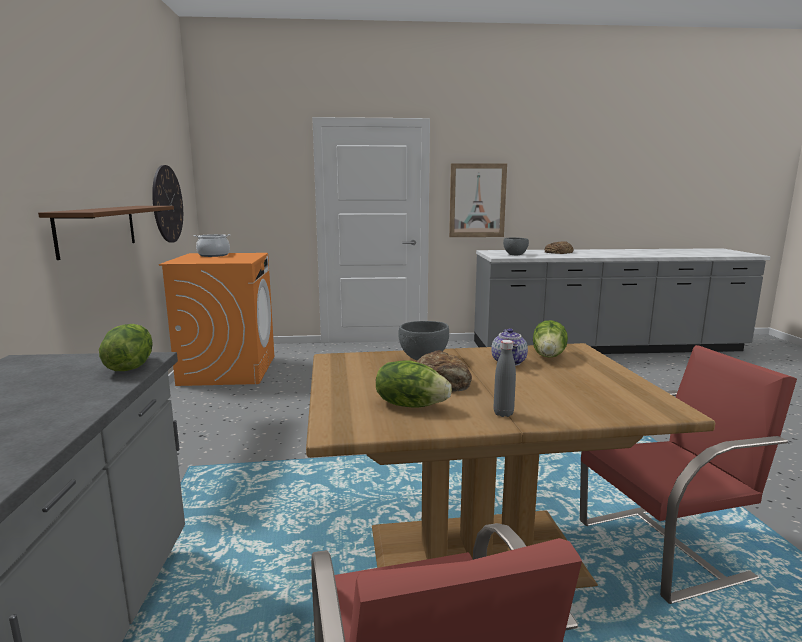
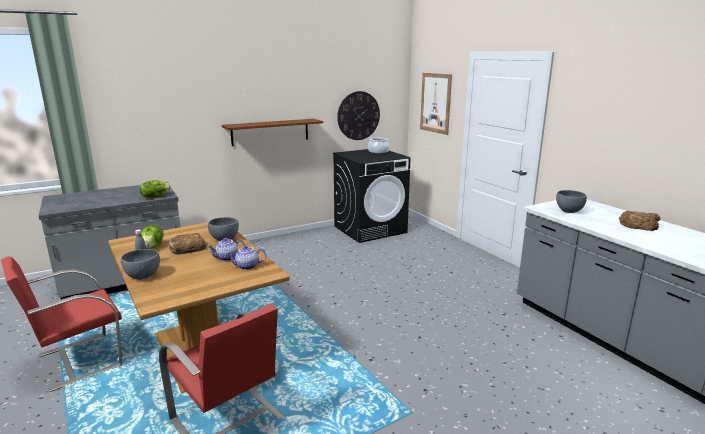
camera: 65 degrees right, 5 degrees up
orange washing machine [159,253,274,386] -> black washing machine [333,149,411,243]
picture [449,163,507,237] -> picture moved to [420,73,452,135]
lettuce [533,320,568,358] -> teapot [227,246,266,270]
none -> grey bowl [121,249,160,280]

